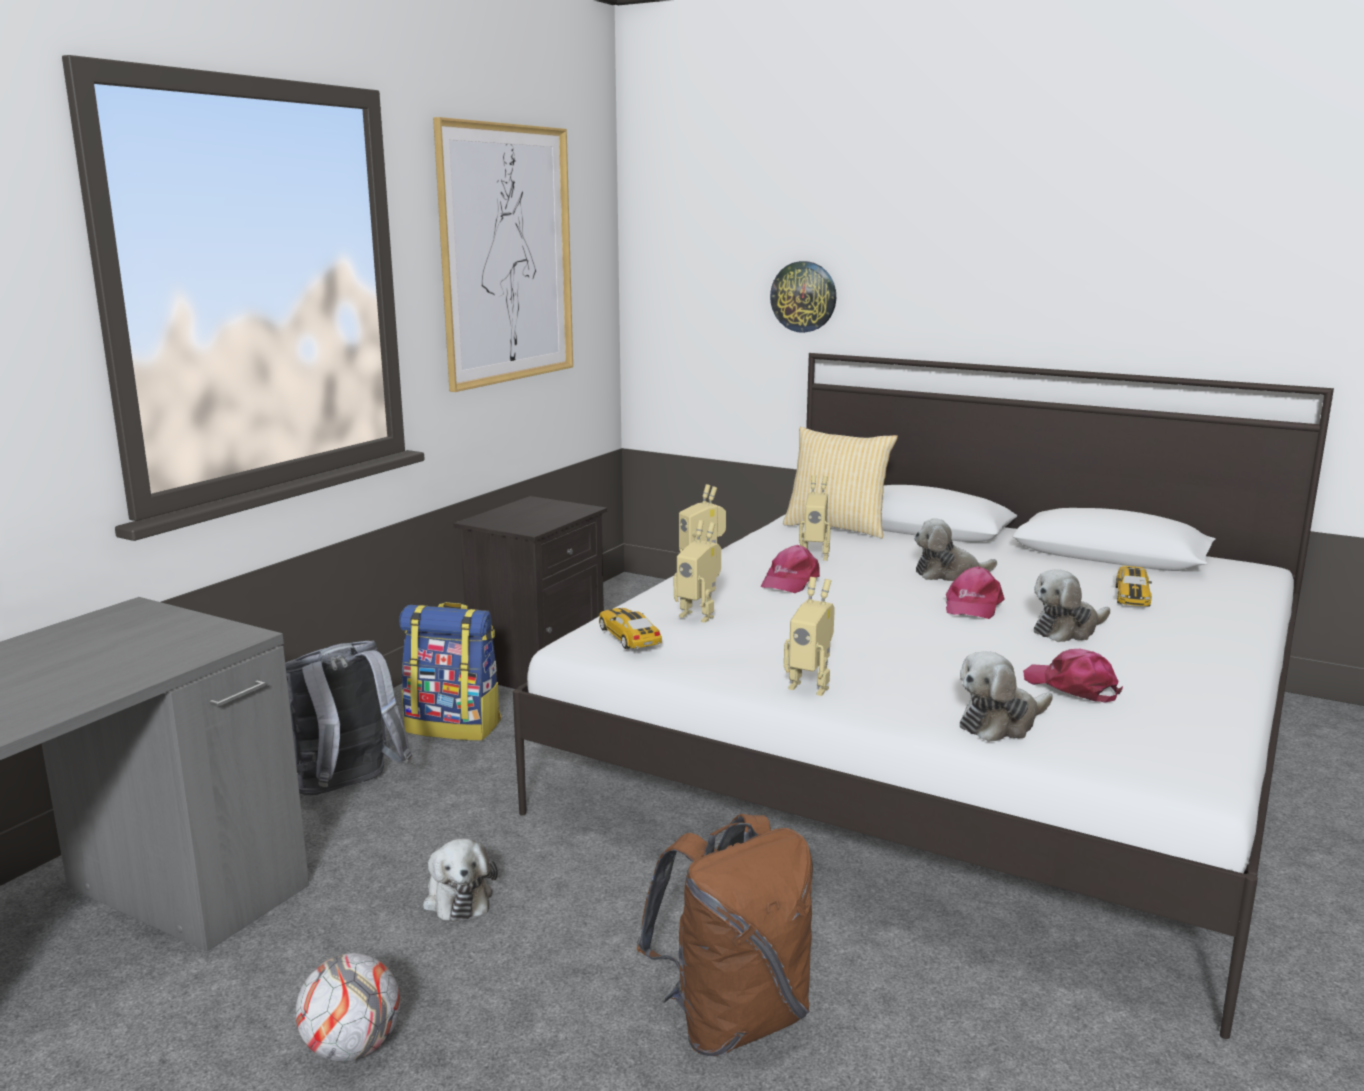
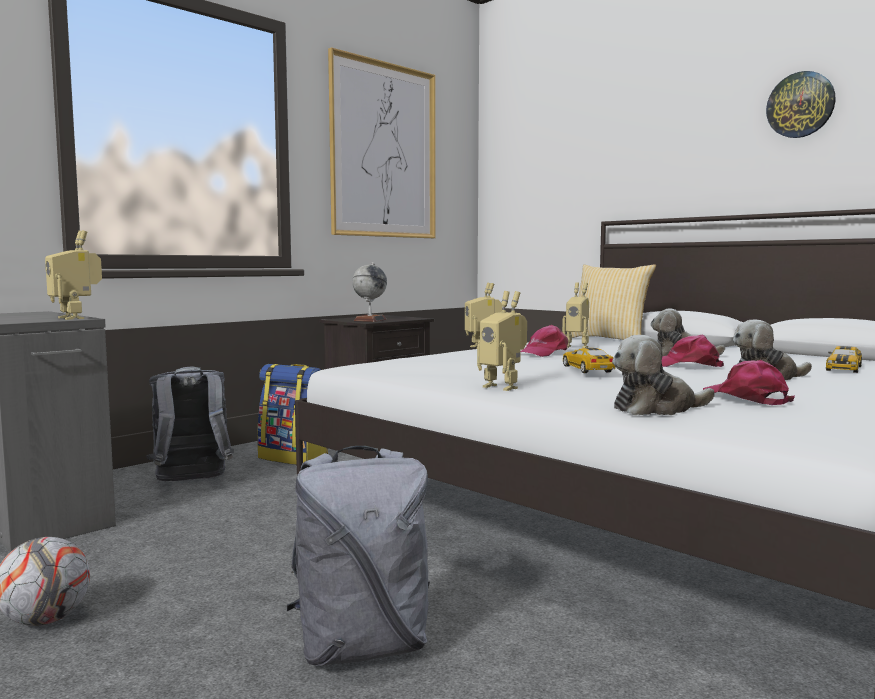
camera: 15 degrees right, 10 degrees down
plush toy [423,839,498,922] -> none
toy car [599,608,662,649] -> toy car moved to [563,348,616,373]
brown backpack [637,814,813,1056] -> grey backpack [287,446,430,666]
toy robot [674,520,721,623] -> toy robot moved to [45,230,102,320]
wall clock [770,261,836,333] -> wall clock moved to [766,71,836,138]
pink cap [946,566,1004,619] -> pink cap turned 75 degrees clockwise [662,334,724,367]
none -> globe [352,262,387,322]

